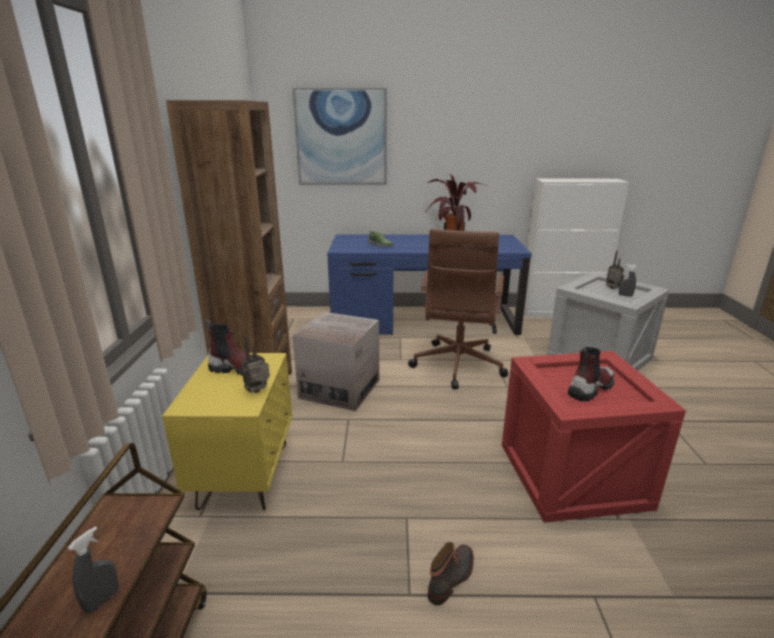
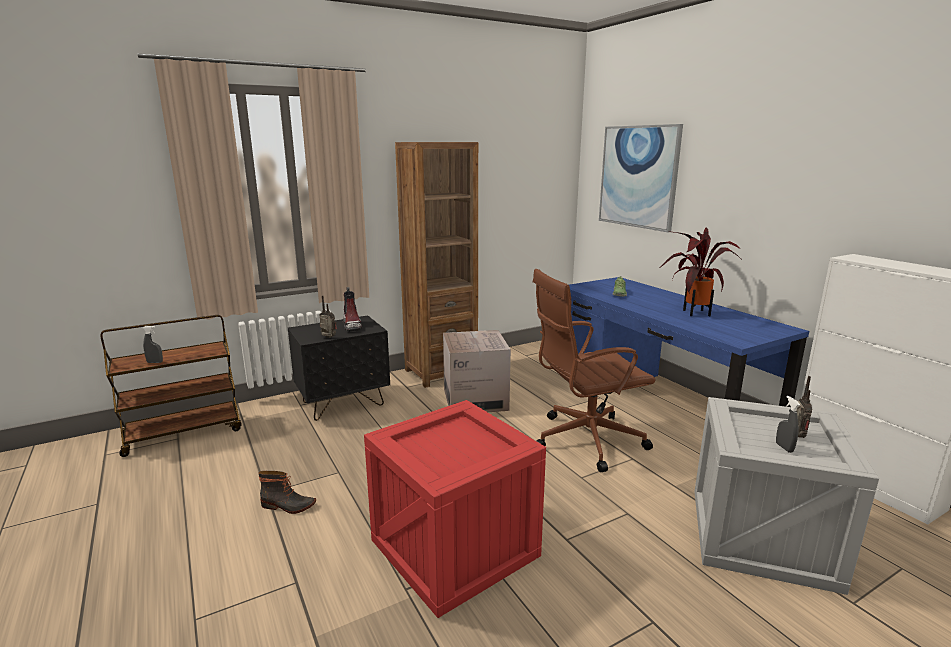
camera: 60 degrees right, 5 degrees down
yellow nightstand [162,353,292,510] -> black nightstand [288,315,390,421]
boot [568,347,615,401] -> none

